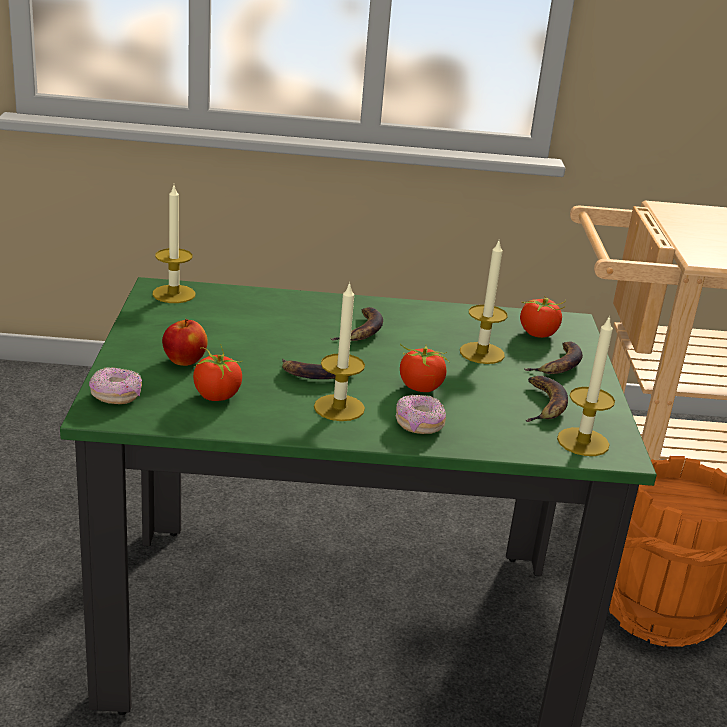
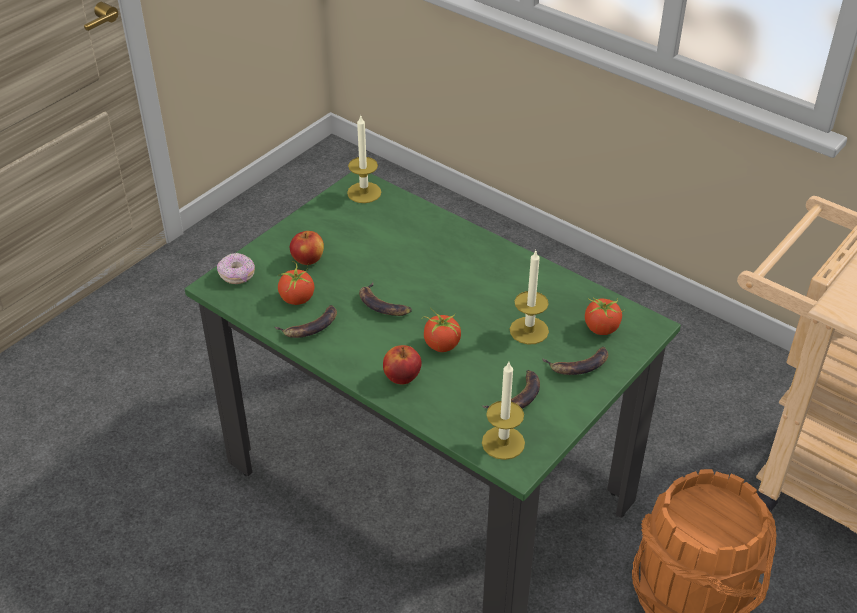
camera: 40 degrees right, 15 degrees up
candle [314,282,365,421] -> none
banana [330,307,383,341] -> banana moved to [275,305,337,338]
donut [396,395,446,434] -> apple [383,345,422,384]

